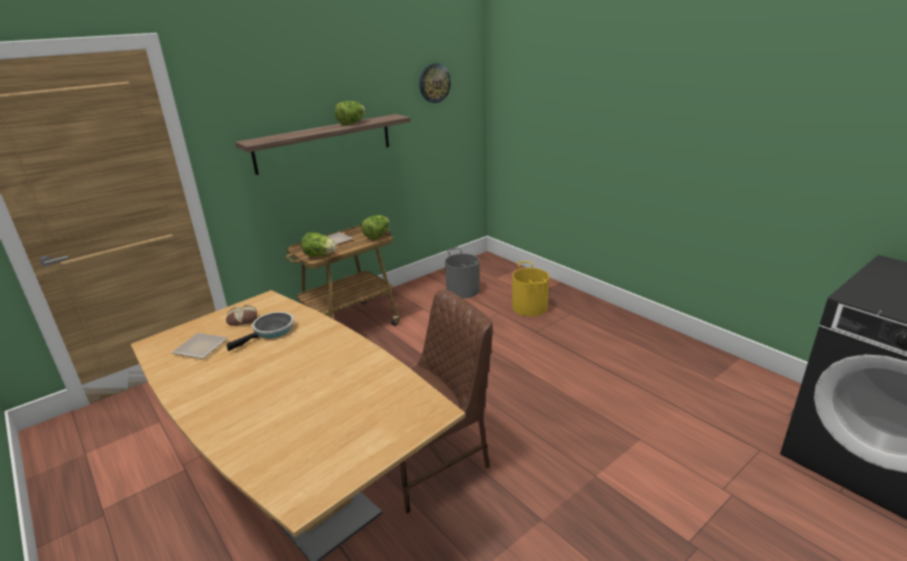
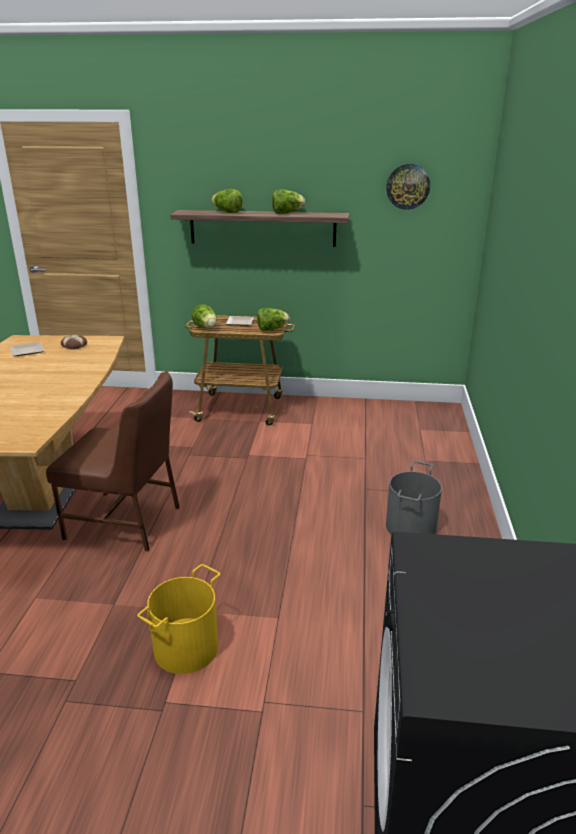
camera: 45 degrees right, 0 degrees up
frying pan [227,312,294,351] -> none
grey bucket [445,247,480,299] -> grey bucket moved to [386,461,442,534]
yellow bucket [512,261,549,316] -> yellow bucket moved to [137,564,220,674]
none -> lettuce [212,189,243,213]

